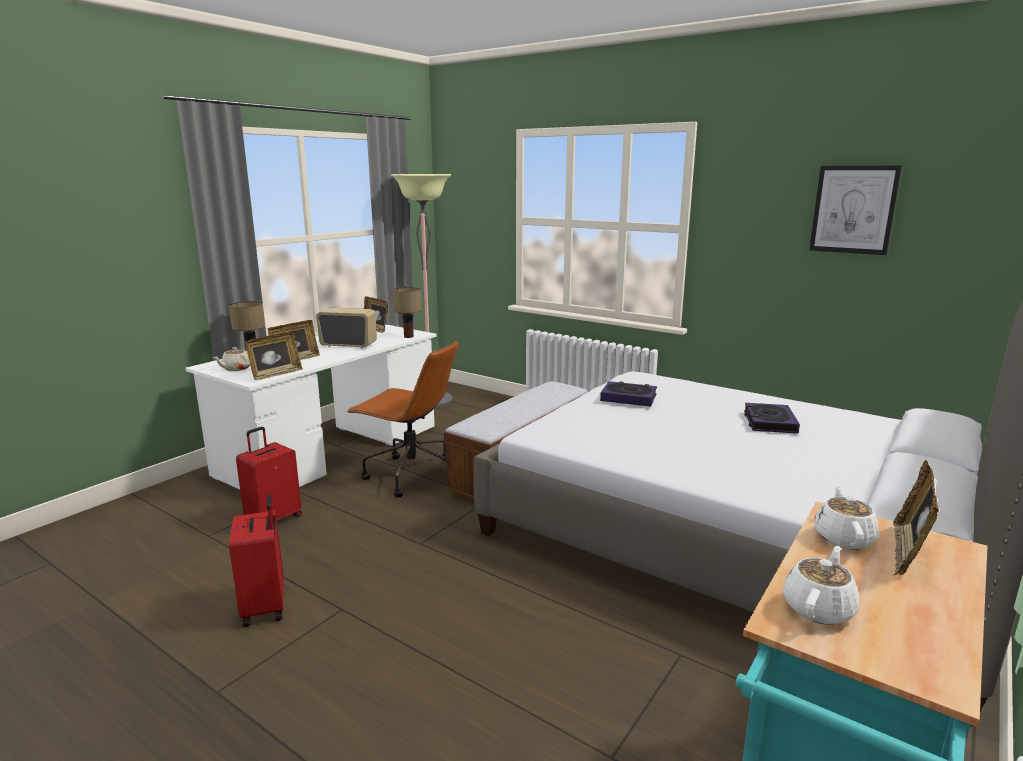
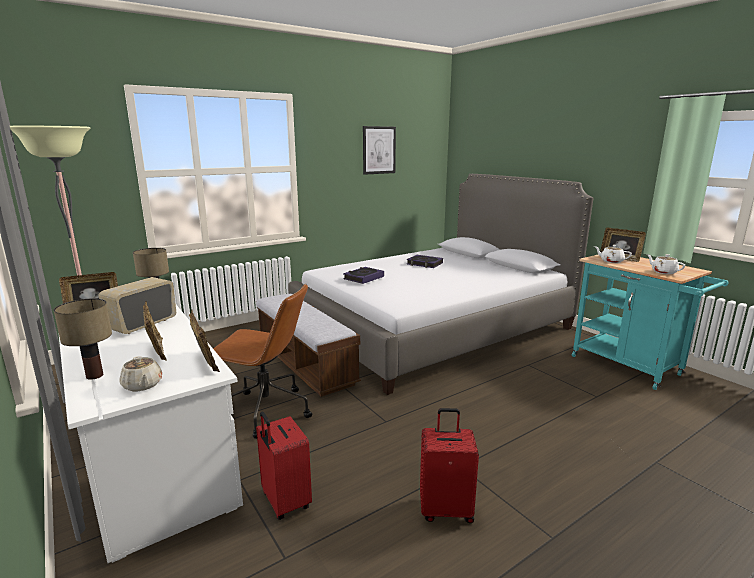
camera: 70 degrees left, 0 degrees up
brown office chair [346,341,459,498] -> brown office chair turned 60 degrees clockwise [213,284,312,439]

